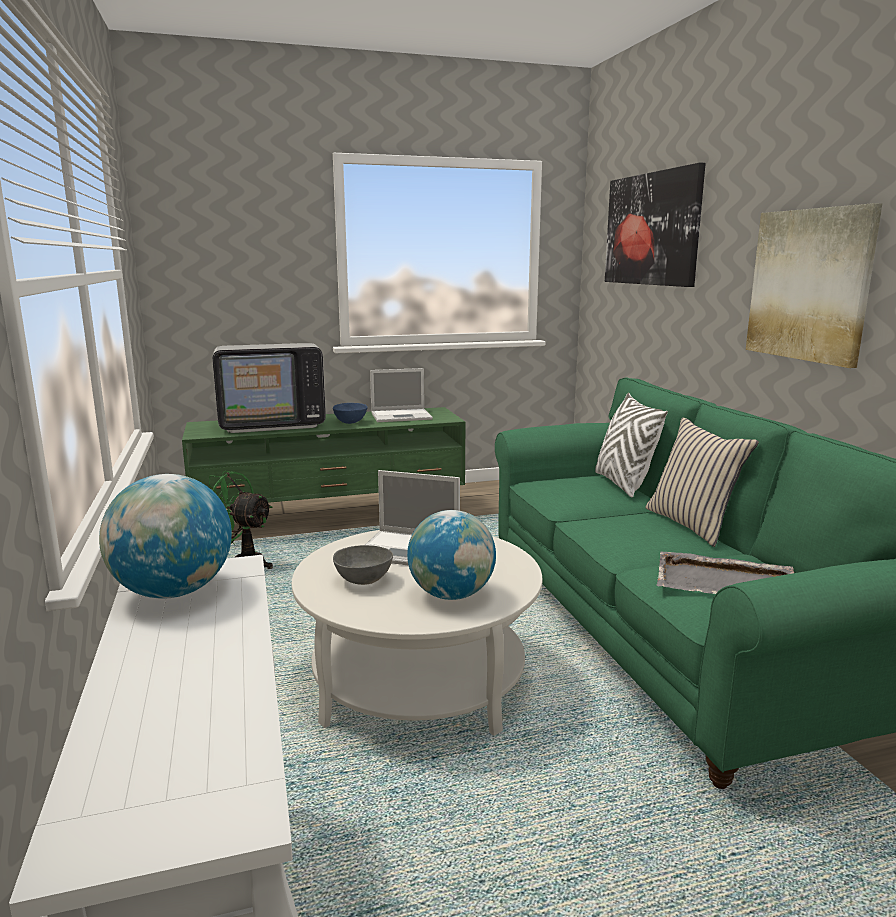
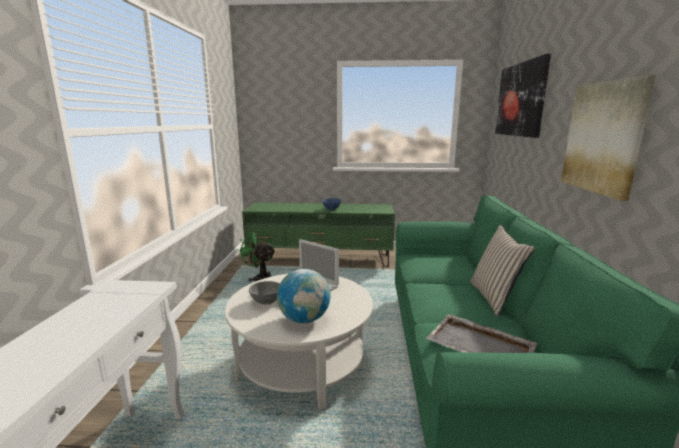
camera: 20 degrees right, 0 degrees up
globe [99,474,232,598] -> none
television [212,343,326,433] -> none
laptop [370,368,433,422] -> none
white pillow [595,393,668,497] -> none

